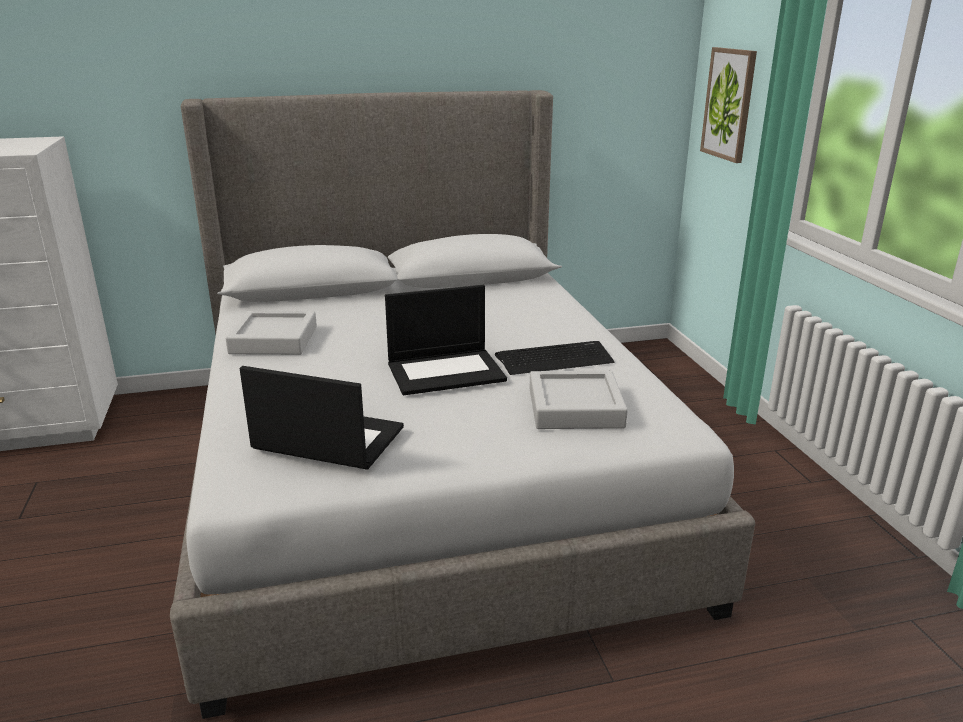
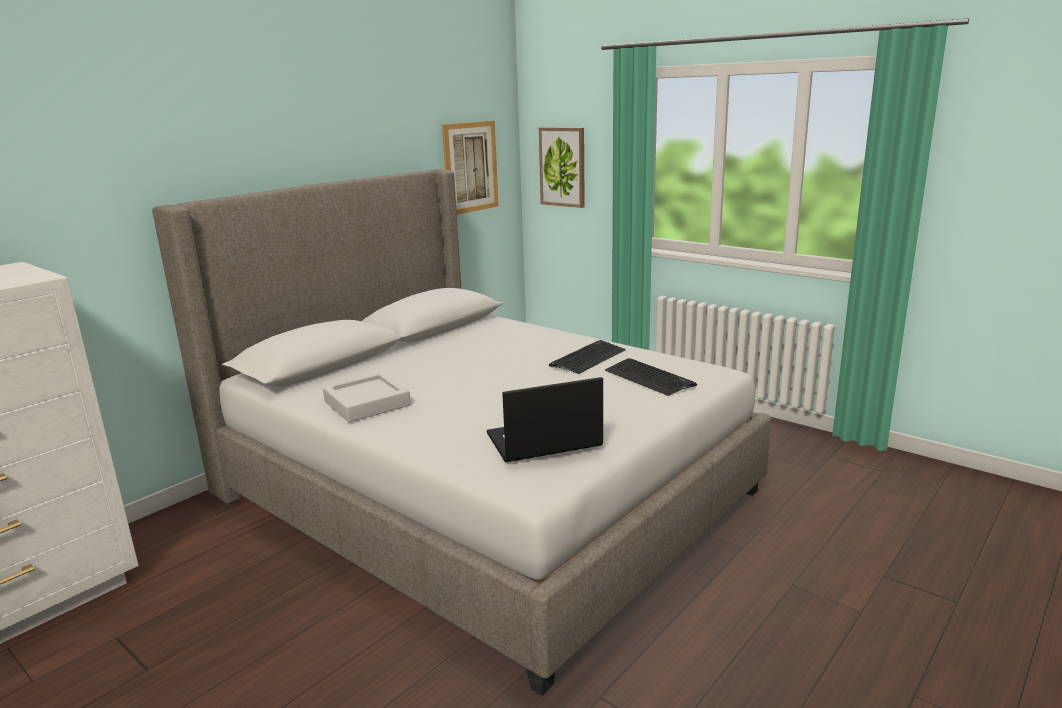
camera: 35 degrees left, 5 degrees down
laptop [385,285,507,395] -> none
grey tray [530,371,628,429] -> keyboard [605,358,697,396]
none -> picture [442,121,499,214]

